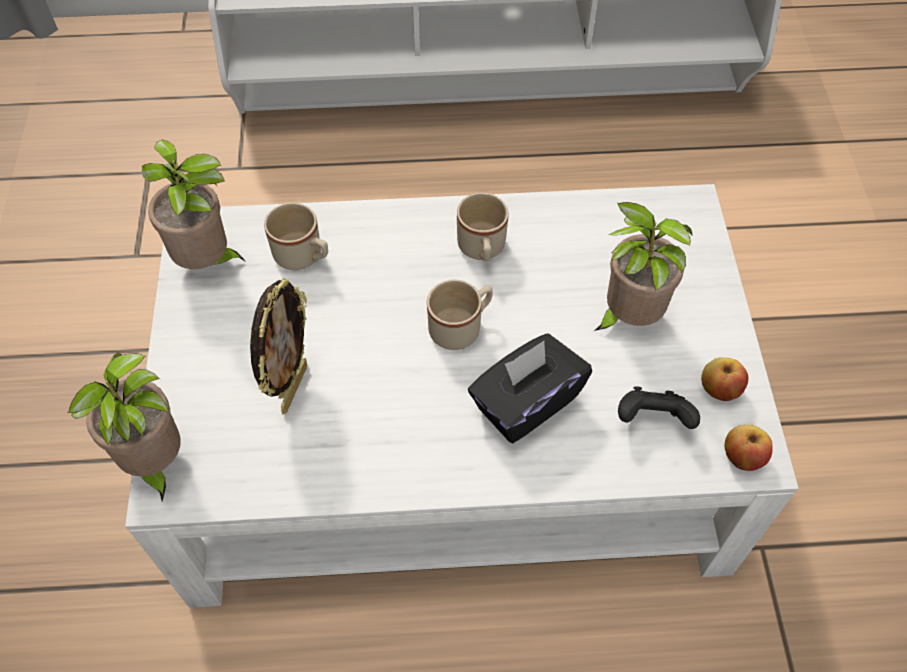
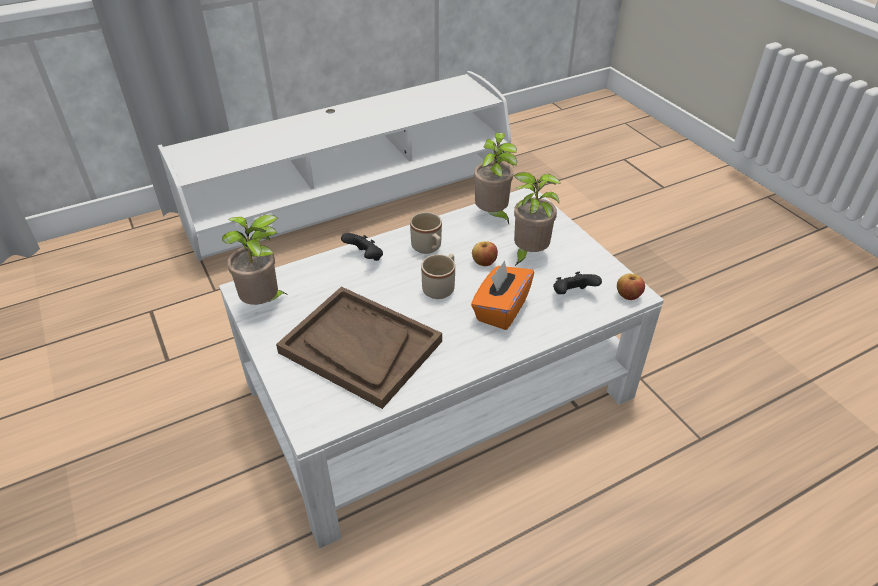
camera: 25 degrees left, 15 degrees down
potted plant [68,353,181,502] -> potted plant moved to [474,133,517,224]
picture frame [250,278,307,415] -> brown tray [276,286,442,409]
beige mug [264,203,328,270] -> none
black tissue box [468,334,592,443] -> orange tissue box [471,260,534,330]
apple [701,357,748,401] -> apple moved to [472,241,498,266]
none -> black game controller [341,233,383,261]

